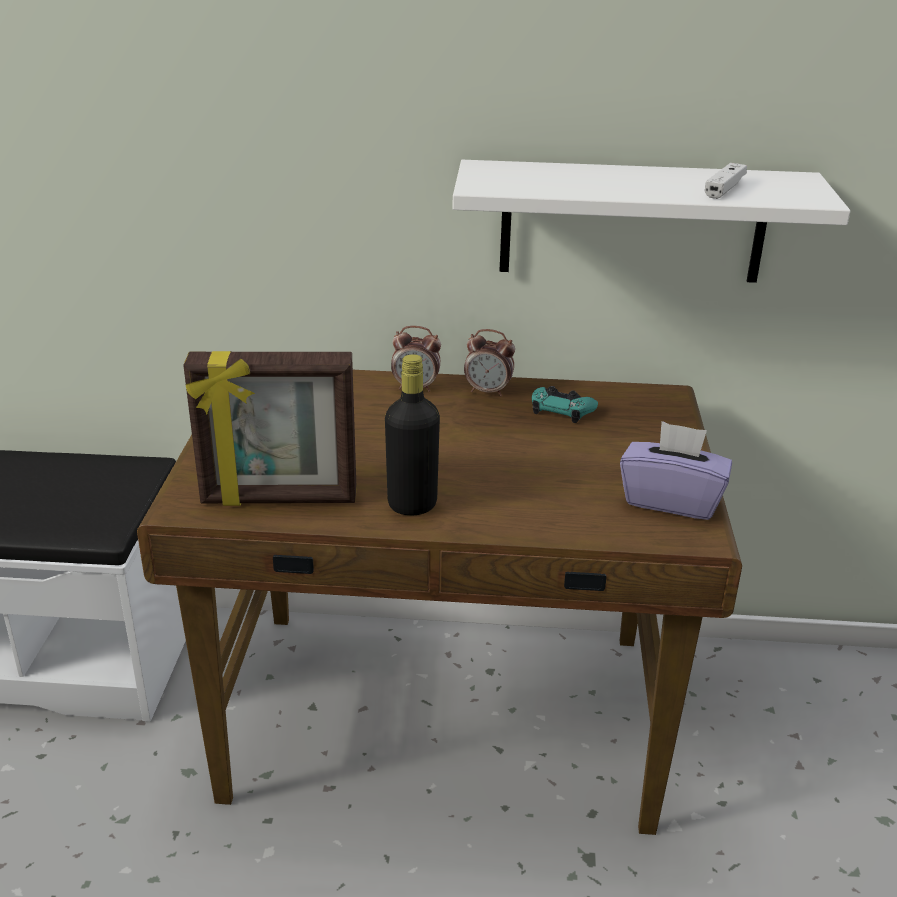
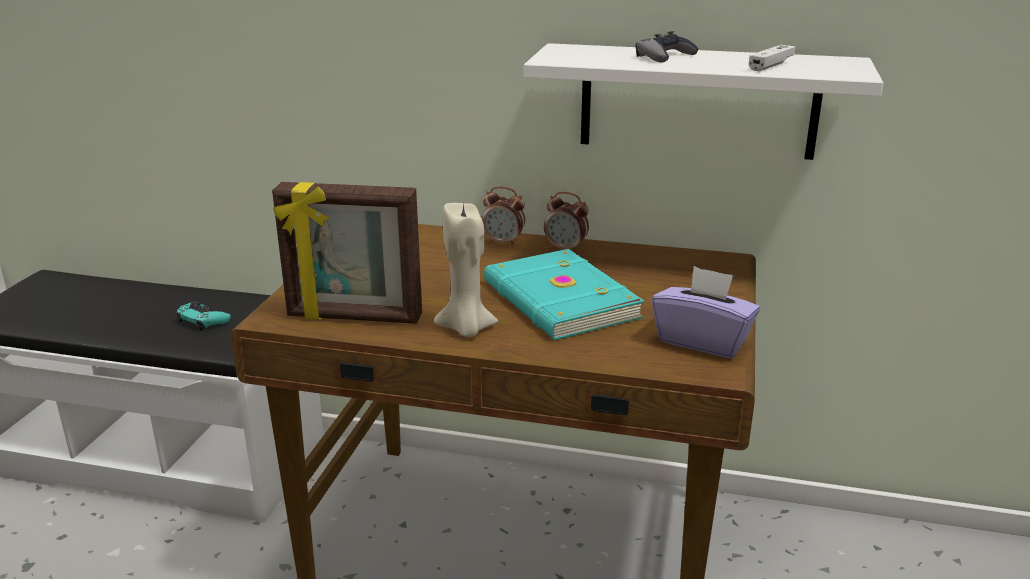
camera: 10 degrees right, 5 degrees down
black bottle [385,354,440,516] -> beige candle [434,201,498,337]
turquoise game controller [532,386,598,423] -> turquoise game controller moved to [176,301,231,331]
none -> turquoise book [484,249,644,340]
none -> grey game controller [636,31,698,63]

